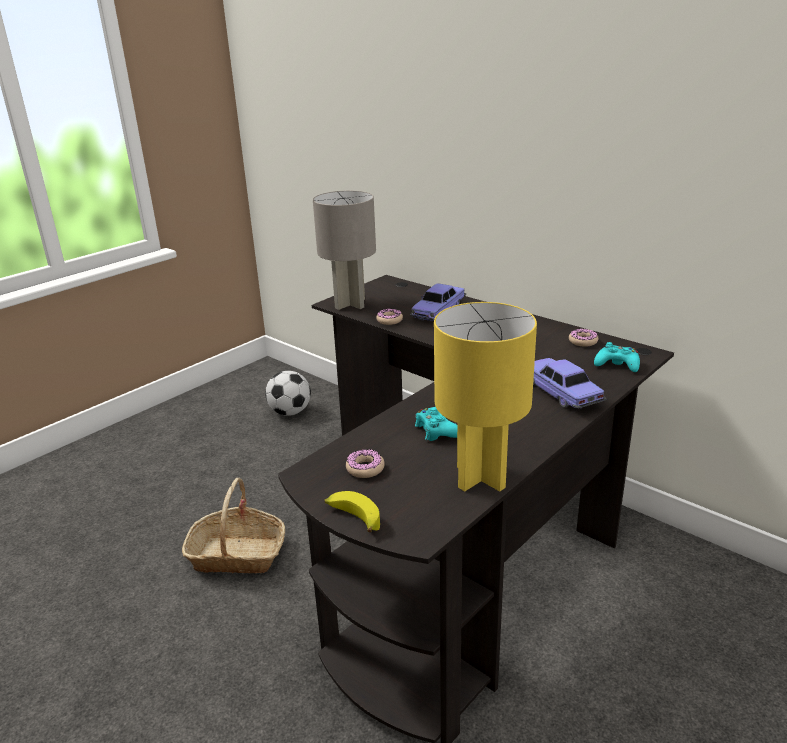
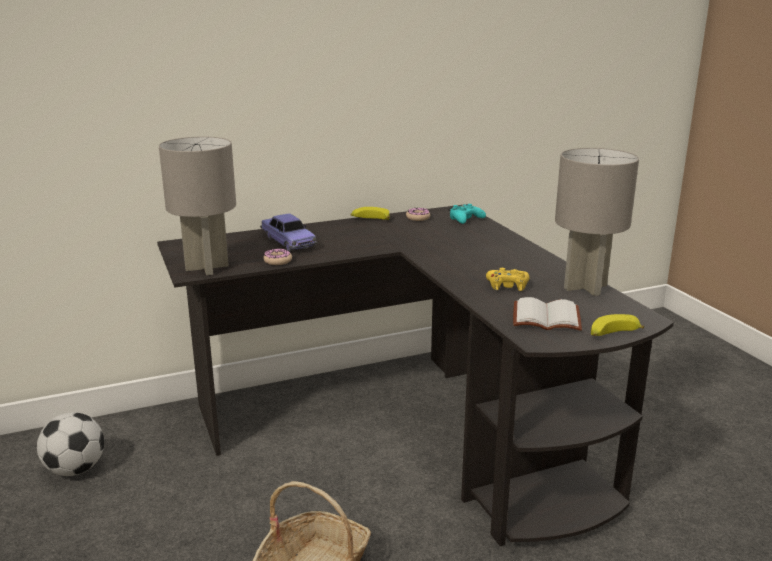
camera: 65 degrees left, 5 degrees down
donut [346,449,385,478] -> white book [513,297,582,331]
turquoise game controller [415,407,457,441] -> yellow game controller [486,268,530,291]
yellow table lamp [434,302,537,491] -> grey table lamp [555,148,639,296]
toy car [533,358,606,409] -> none
none -> banana [350,207,389,220]

